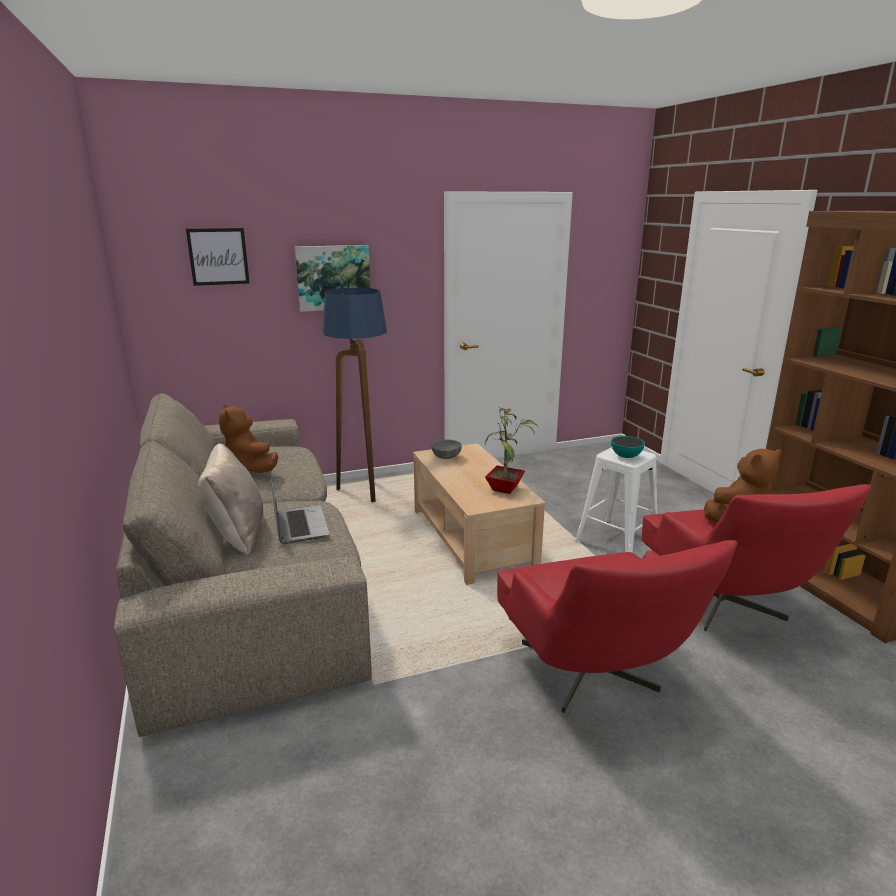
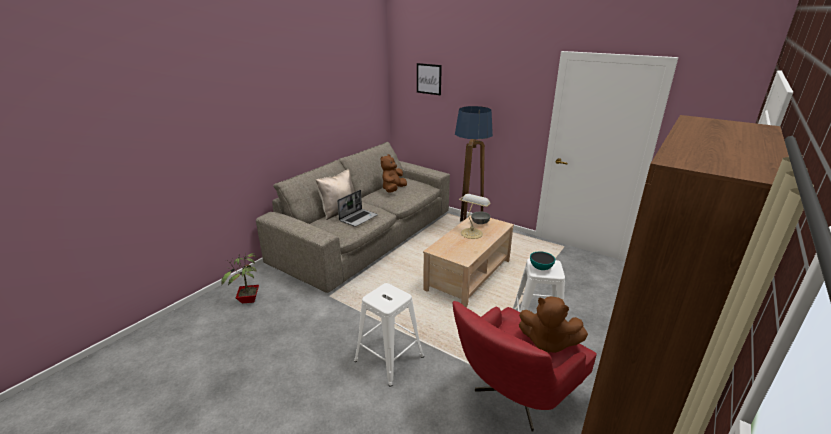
camera: 55 degrees right, 5 degrees up
picture [295,245,370,312] -> none
potted plant [485,408,536,494] -> potted plant moved to [221,253,259,303]
red armchair [497,540,737,713] -> white stool [354,283,424,387]
none -> table lamp [459,194,491,239]

